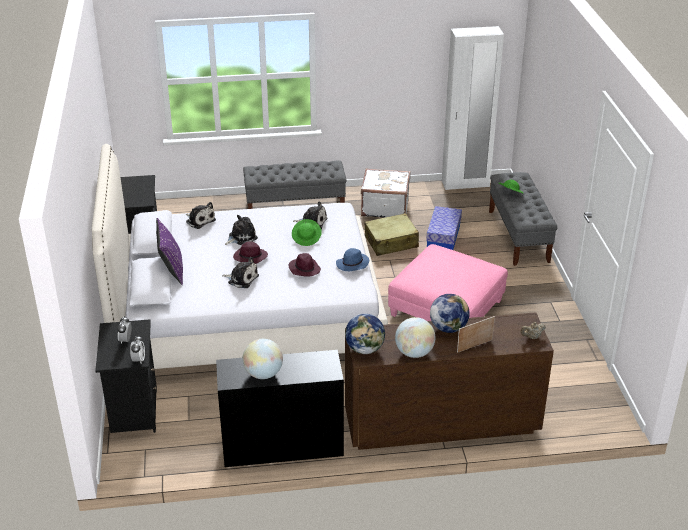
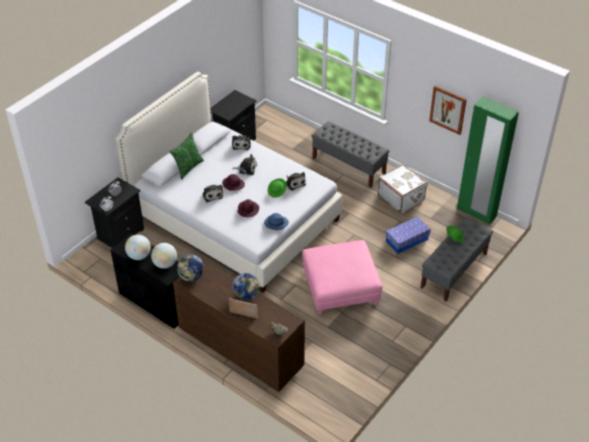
camera: 45 degrees right, 10 degrees up
purple pillow [156,218,183,285] -> green pillow [170,133,204,180]
beige suitcase [365,213,419,256] -> none
globe [395,317,435,358] -> globe moved to [151,243,177,269]
white wardrobe [442,26,504,190] -> green wardrobe [457,96,519,225]
none -> picture [429,86,467,135]

